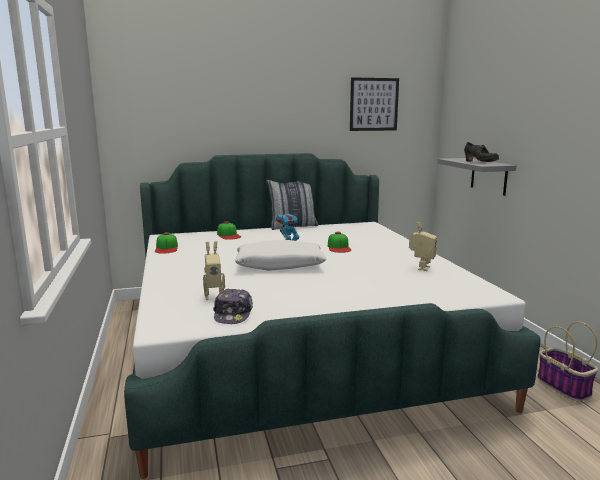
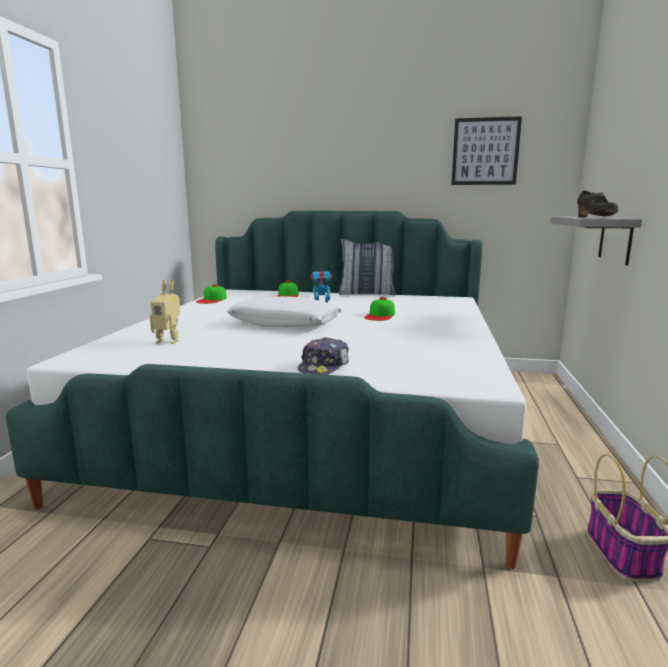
camera: 25 degrees right, 0 degrees up
cap [213,288,253,324] -> cap moved to [298,337,349,375]
toy robot [409,221,437,271] -> none

